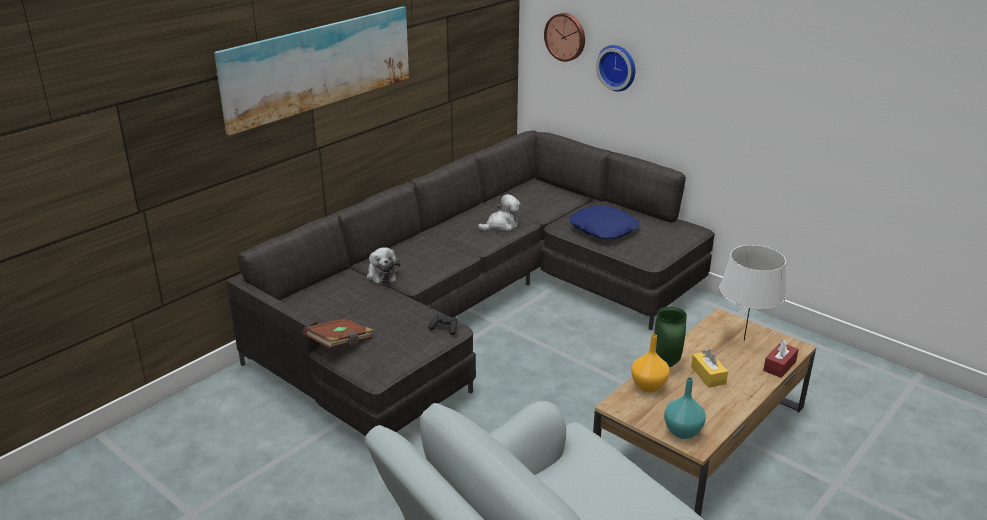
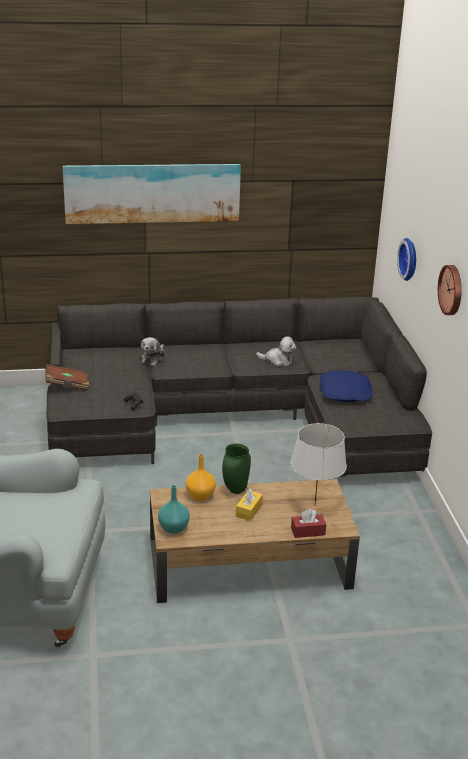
camera: 40 degrees right, 0 degrees up
wall clock [544,13,585,62] -> wall clock moved to [438,265,462,315]

